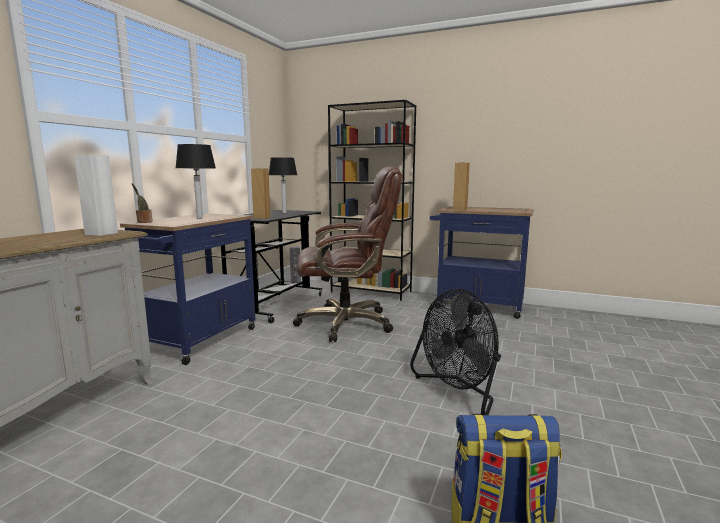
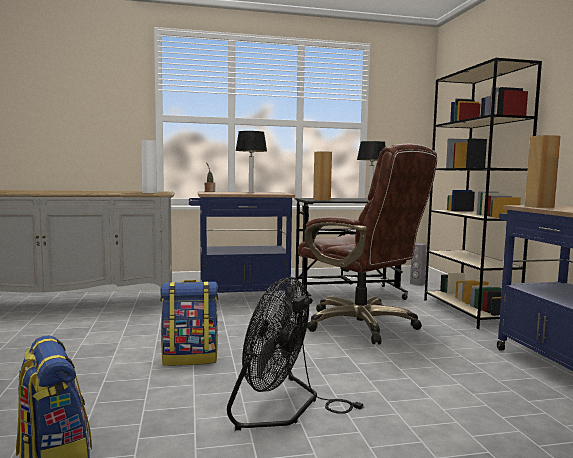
camera: 55 degrees right, 5 degrees down
none -> backpack [160,280,218,366]

